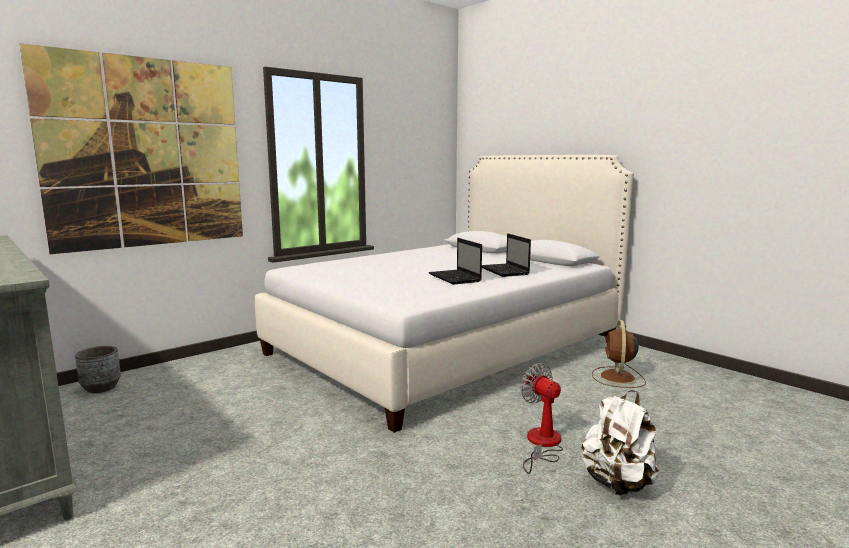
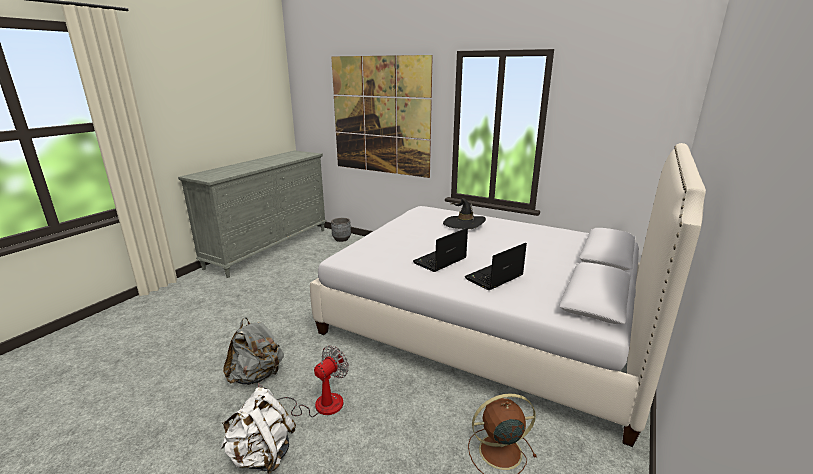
camera: 70 degrees right, 10 degrees up
none -> grey backpack [223,317,284,385]
none -> black hat [443,198,486,229]

